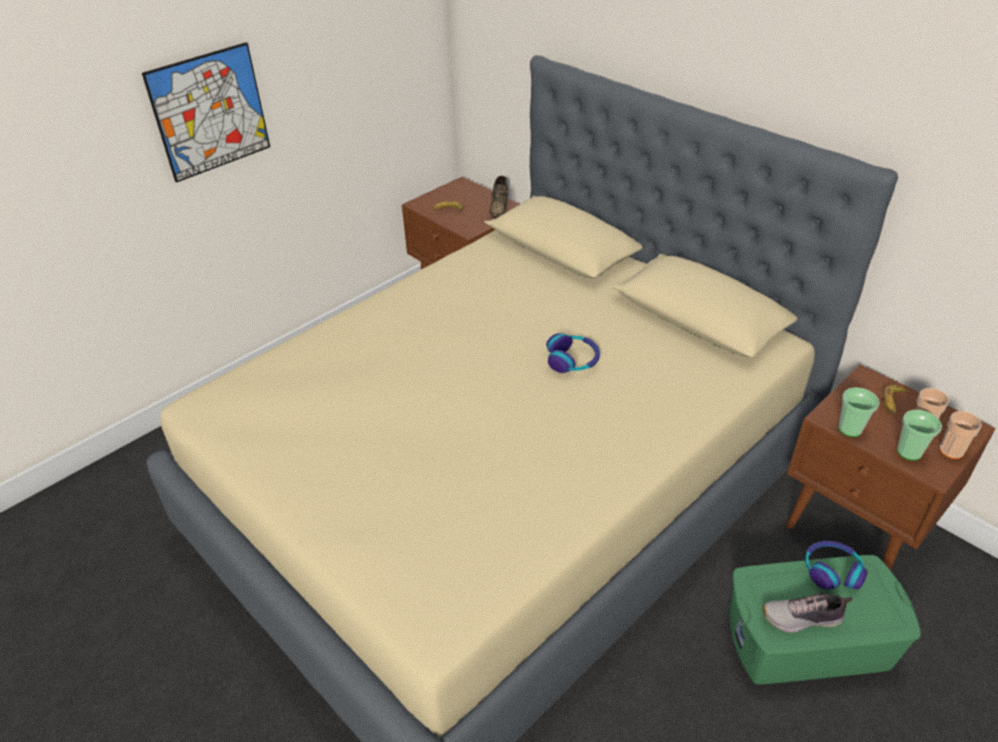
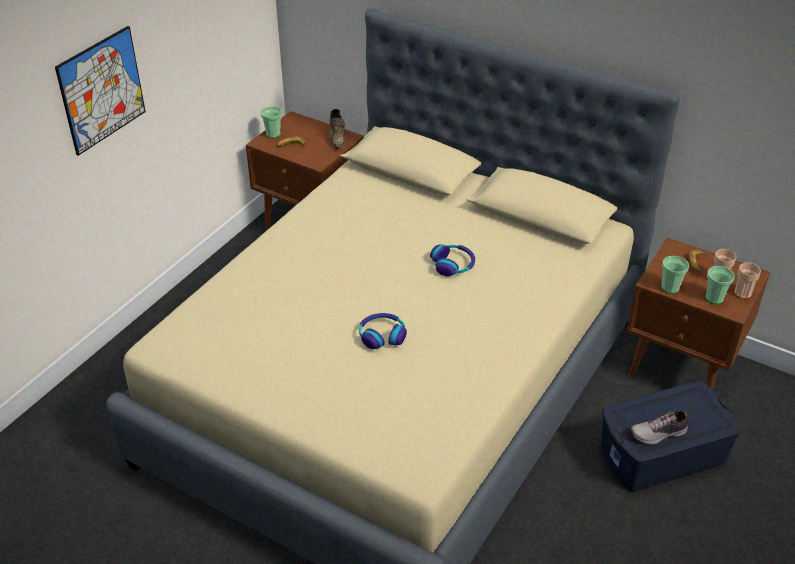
camera: 15 degrees left, 0 degrees up
green storage box [729,555,921,685] -> blue storage box [601,381,742,492]
headphones [805,541,868,590] -> headphones moved to [359,313,407,349]
none -> cup [260,106,282,138]

